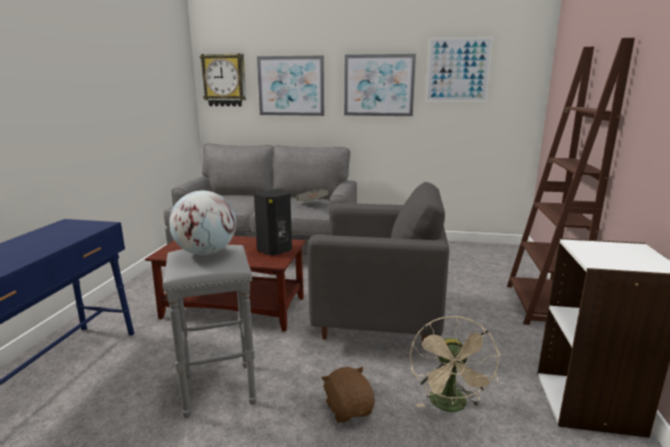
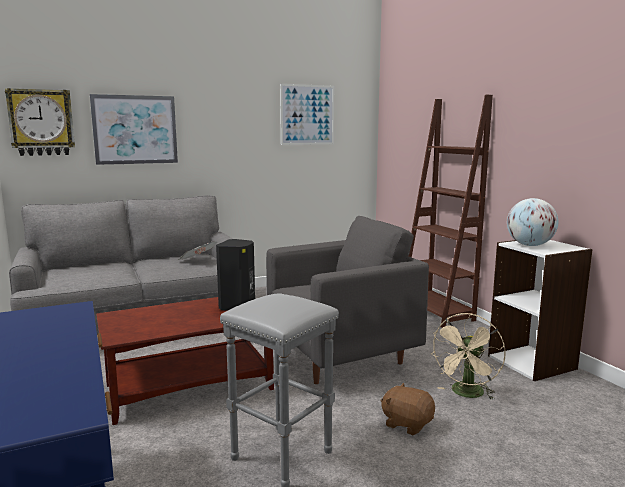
camera: 35 degrees left, 5 degrees down
globe [169,190,236,255] -> globe moved to [507,198,558,246]
picture [344,54,416,116] -> none
beige fan [410,316,500,412] -> beige fan turned 60 degrees clockwise [430,313,506,400]

